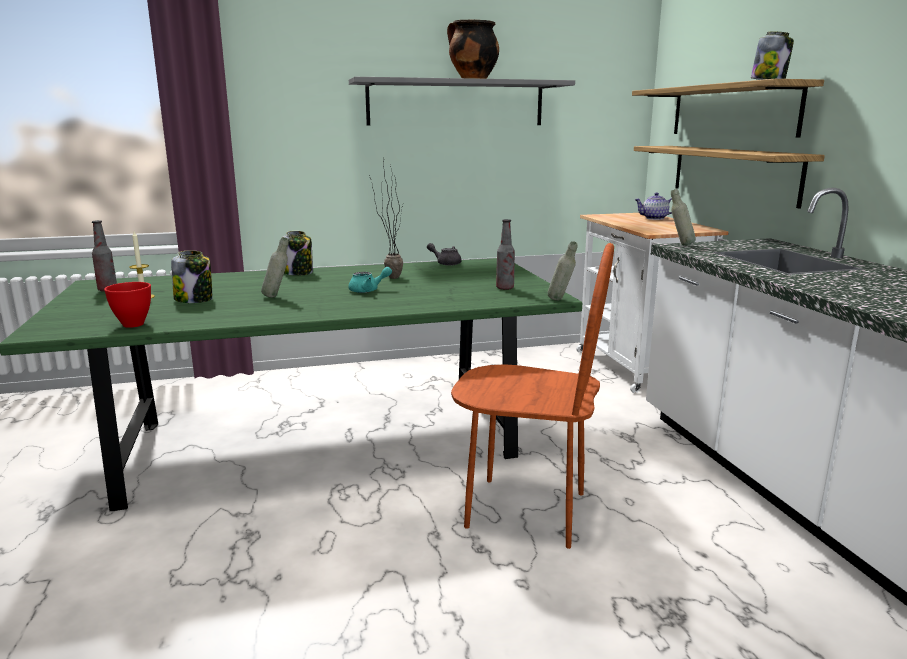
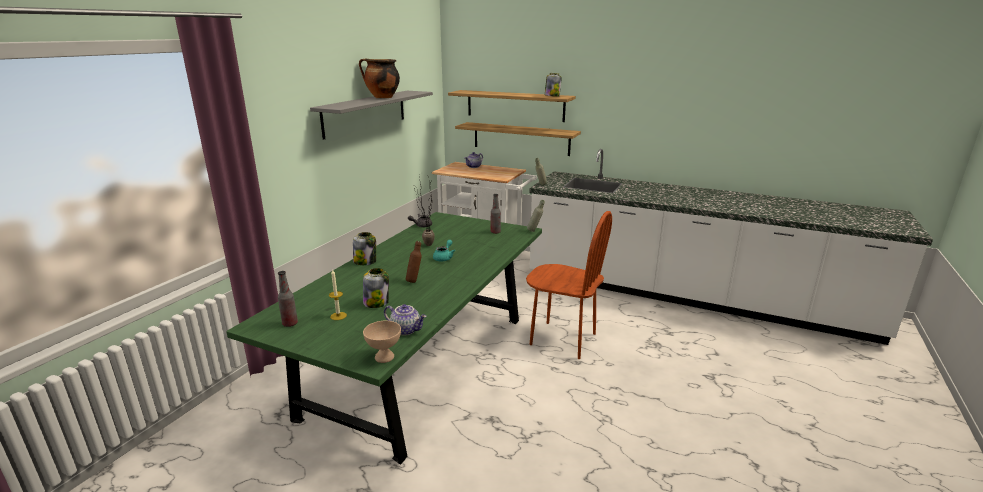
camera: 50 degrees left, 5 degrees up
red bowl [104,282,151,328] -> teapot [384,304,427,335]
grey bottle [261,237,289,298] -> brown bottle [406,241,422,283]
brown chair [451,243,614,549] -> brown chair turned 60 degrees clockwise [526,211,612,359]
none -> beige bowl [363,321,401,363]

